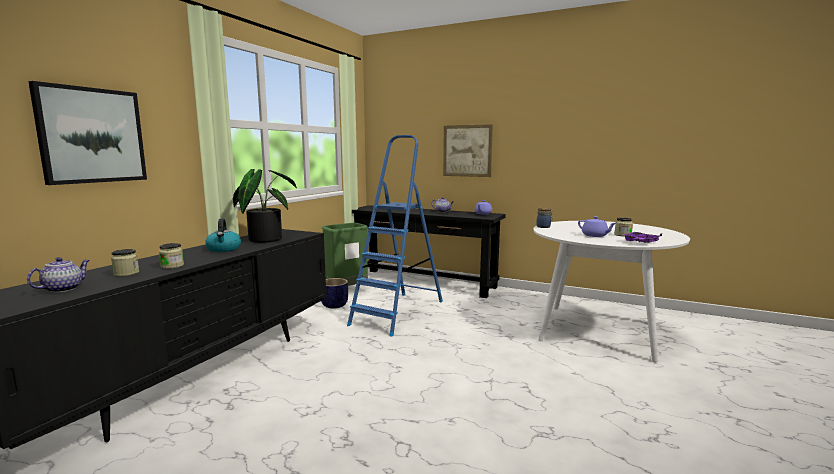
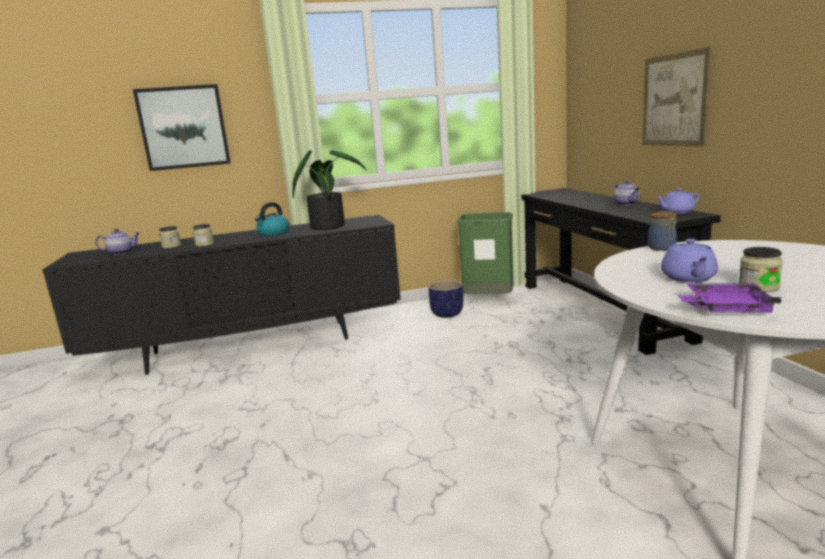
camera: 50 degrees right, 5 degrees up
blue step ladder [347,135,443,337] -> none

